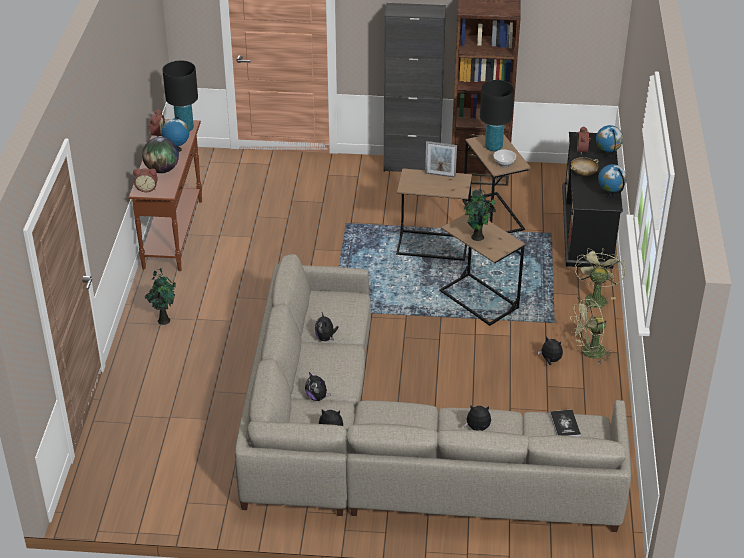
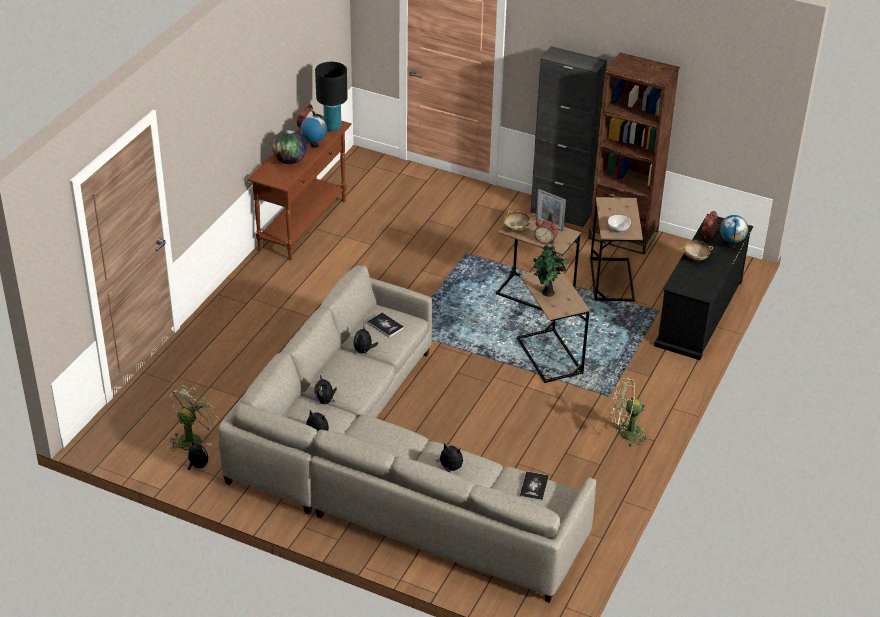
camera: 20 degrees right, 0 degrees up
alarm clock [133,168,158,192] -> alarm clock moved to [534,219,558,244]
potted plant [145,268,176,325] -> none
black table lamp [480,80,514,151] -> none
plush toy [538,336,563,365] -> plush toy moved to [186,441,208,470]
green fan [575,247,625,312] -> green fan moved to [169,385,218,451]
globe [598,164,627,198] -> none
none -> book [367,313,404,338]
none -> beige bowl [503,210,530,231]

